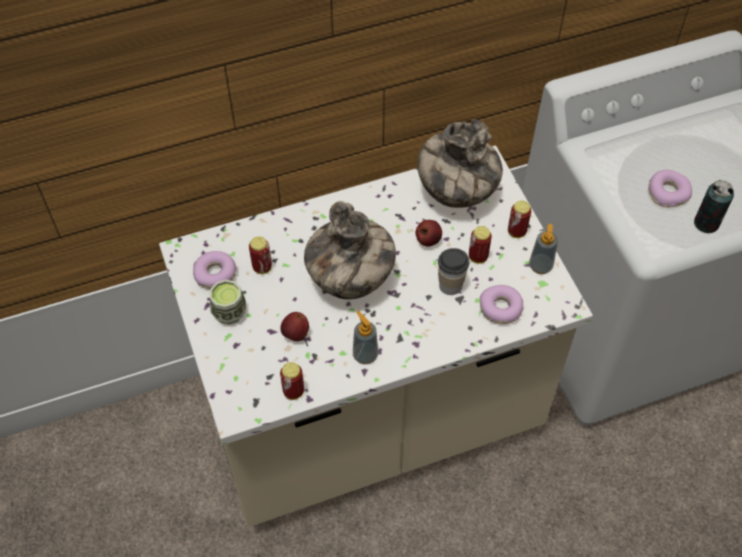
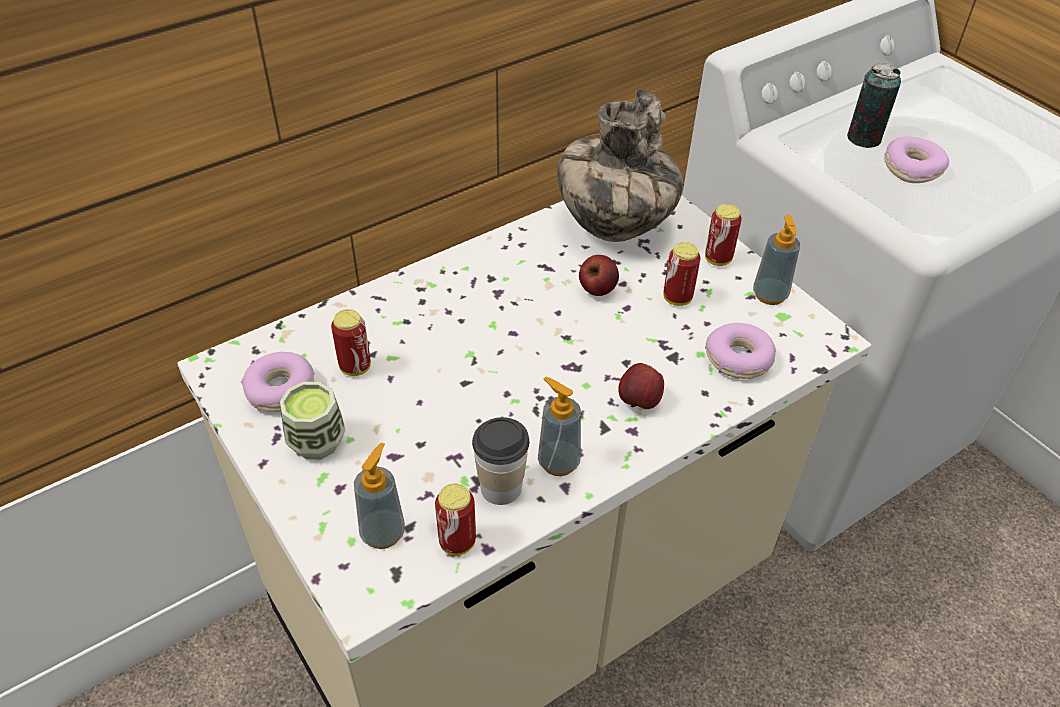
camera: 15 degrees left, 10 degrees down
apple [280,312,309,341] -> apple moved to [618,363,664,409]
vase [304,201,396,299] -> none
cup [438,248,469,295] -> cup moved to [472,417,529,505]
can [694,180,734,233] -> can moved to [847,63,901,148]
none -> soap dispenser [354,442,405,549]

